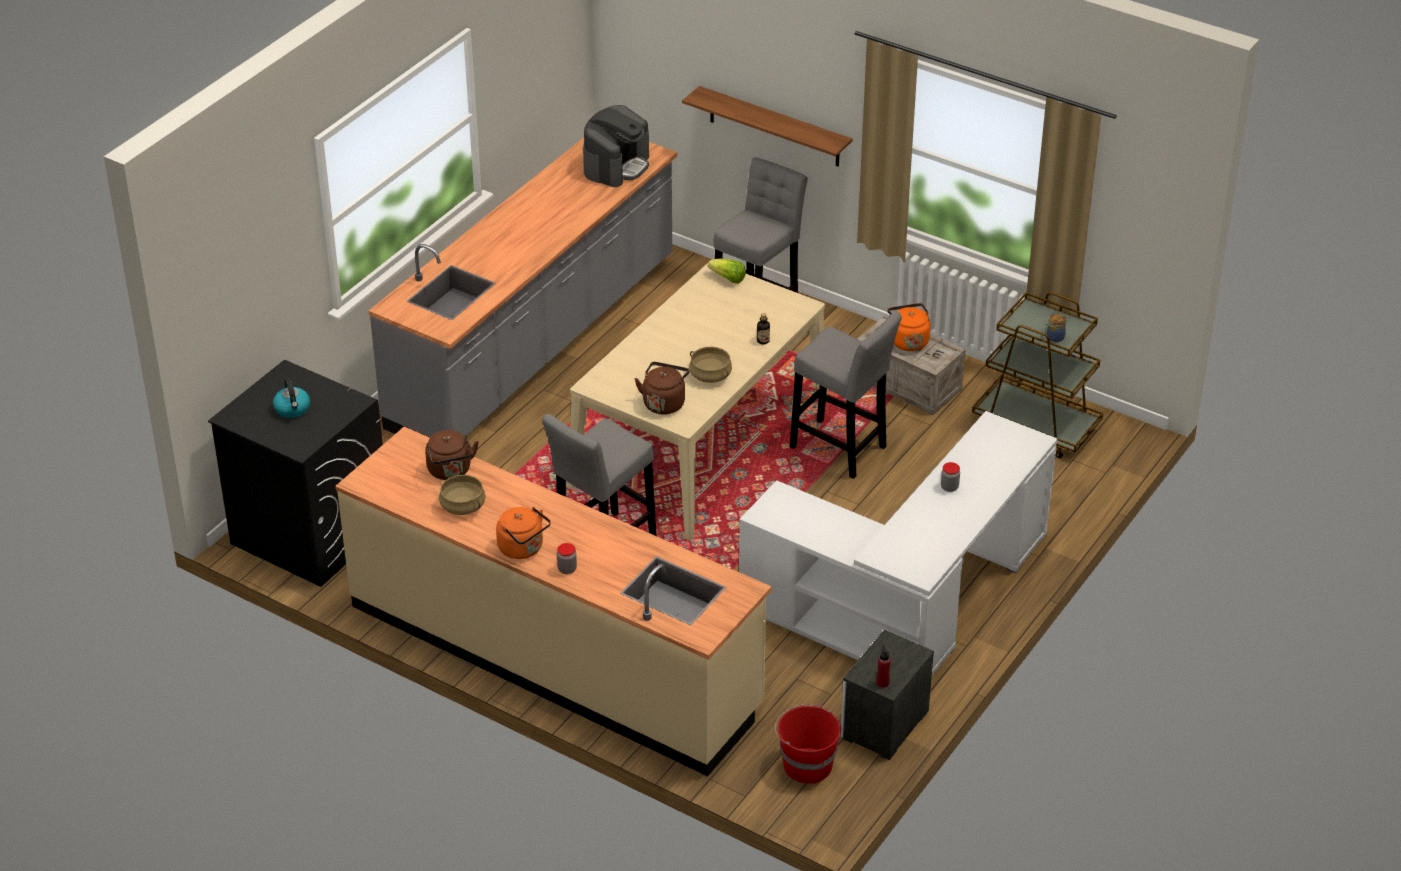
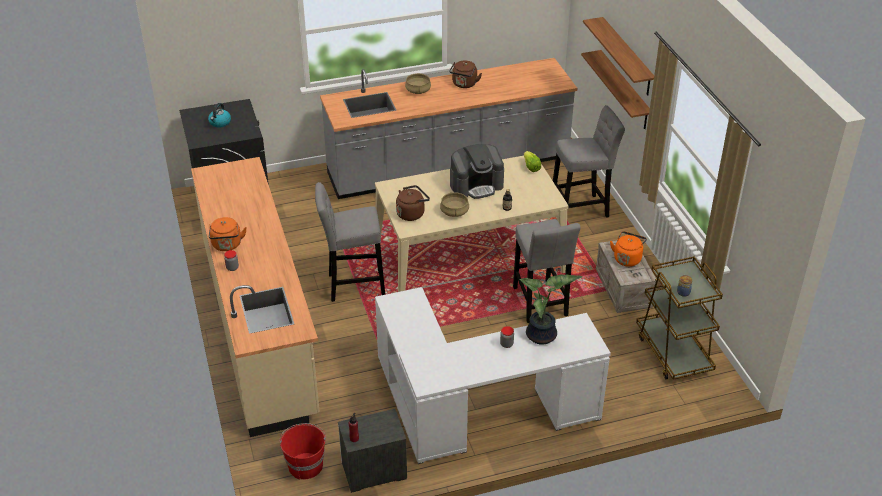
camera: 40 degrees right, 0 degrees up
brown kettle [425,430,479,480] -> brown kettle moved to [449,61,482,88]
beige cooking pot [439,475,486,515] -> beige cooking pot moved to [405,73,431,94]
coffee machine [583,105,649,187] -> coffee machine moved to [450,144,504,199]
none -> potted plant [520,274,583,345]
none -> shelf [583,17,654,96]

